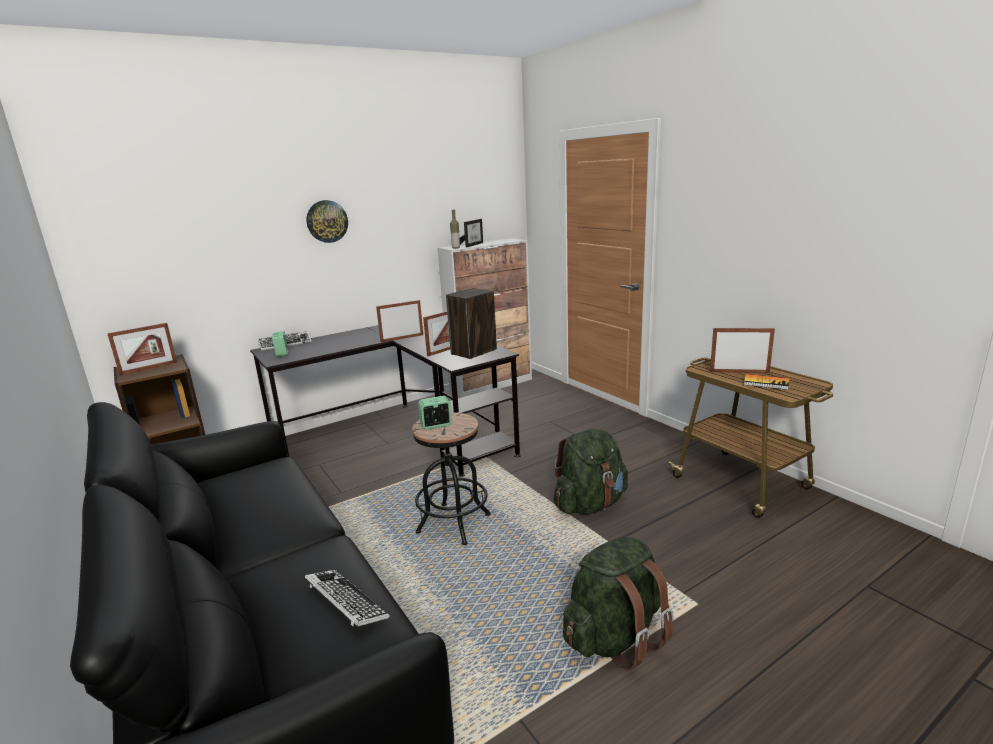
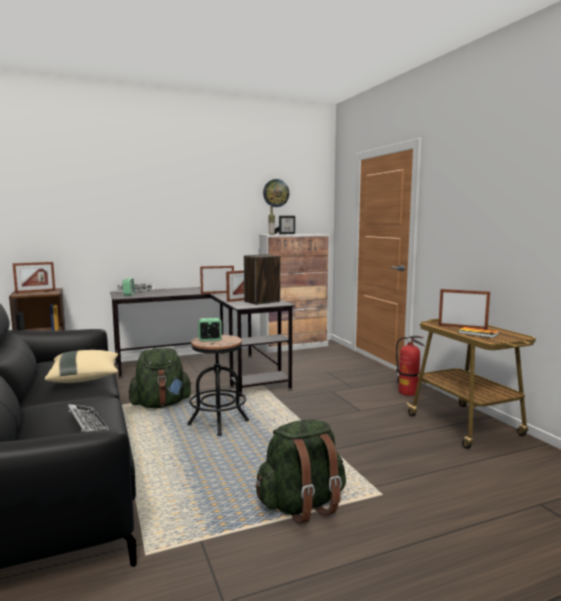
camera: 10 degrees right, 10 degrees down
wall clock [306,200,348,243] -> wall clock moved to [263,179,289,207]
green backpack [554,429,628,515] -> green backpack moved to [128,348,192,408]
none -> beige pillow [45,350,119,383]
none -> fire extinguisher [396,336,424,396]

